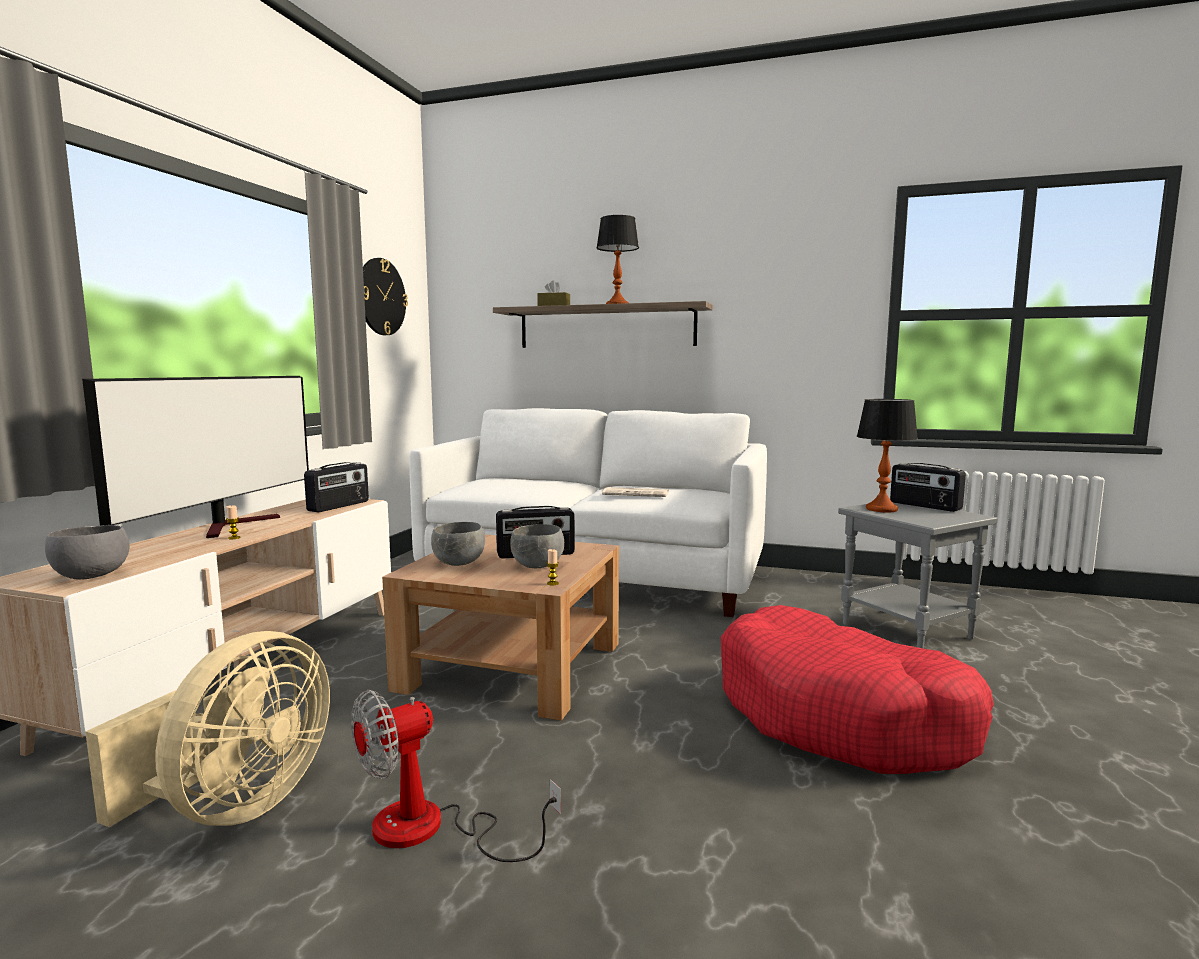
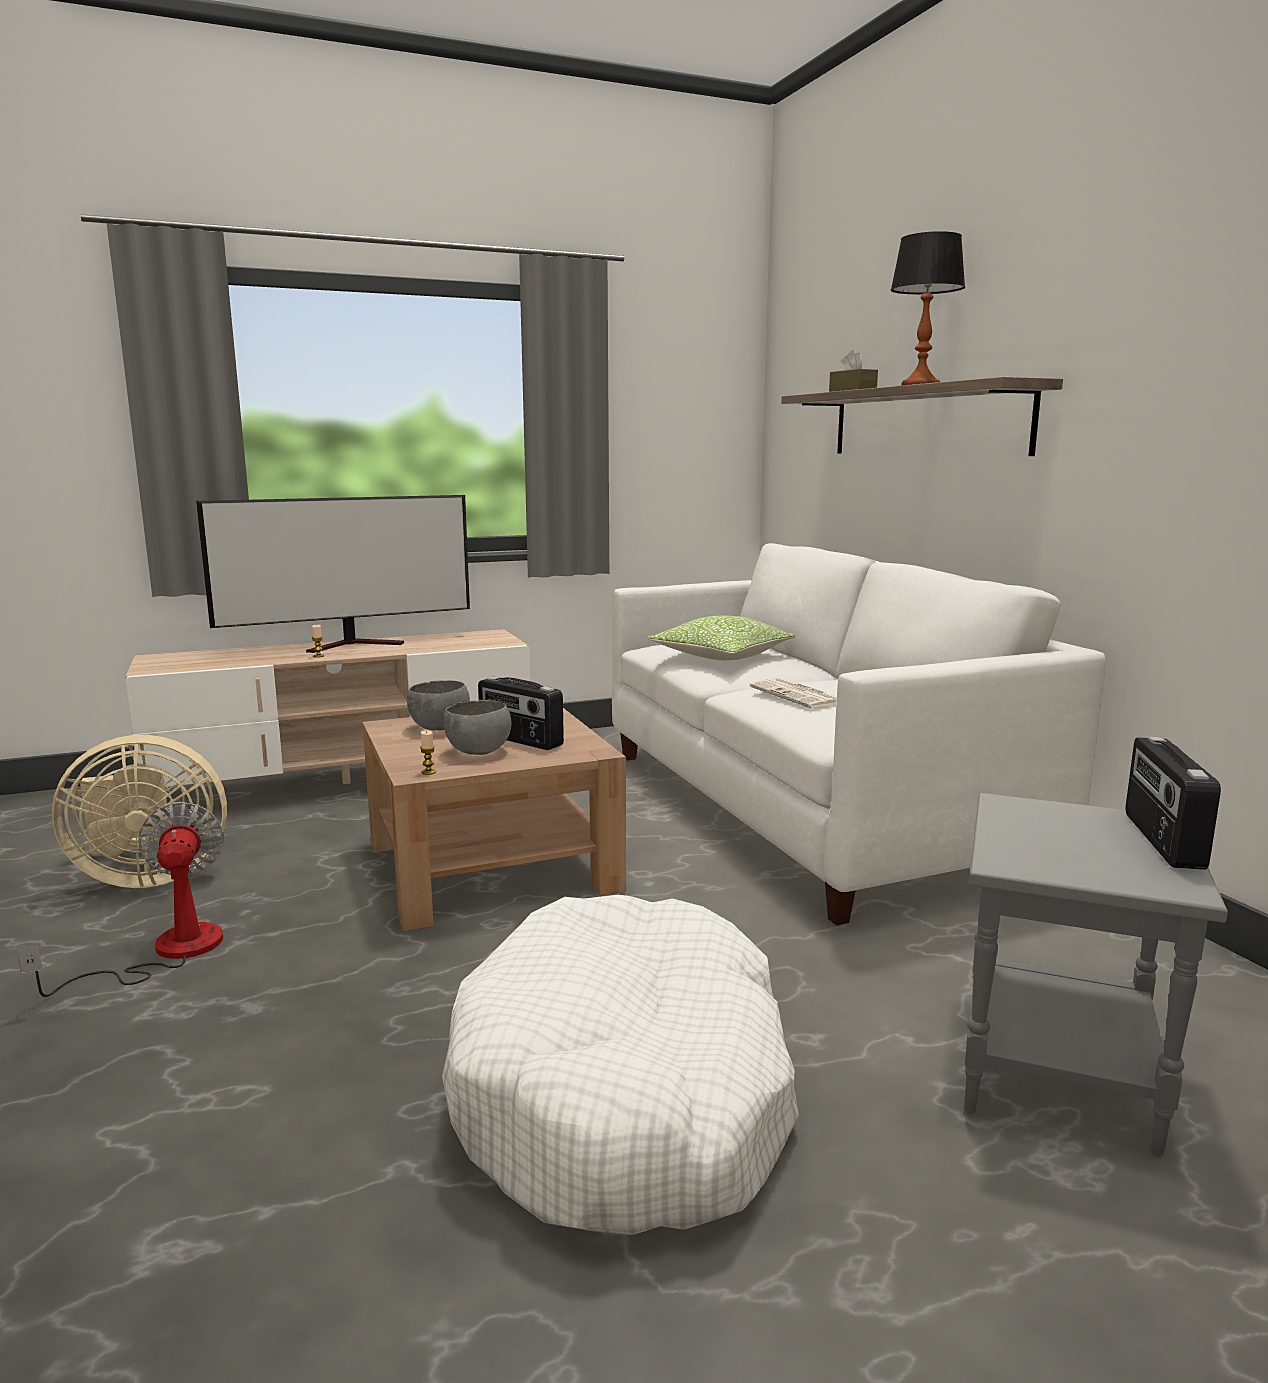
camera: 50 degrees right, 5 degrees up
grey bowl [45,525,130,580] -> none
radio [304,462,369,512] -> none
fan [351,690,561,862] -> fan turned 60 degrees clockwise [17,802,225,997]
wall clock [363,258,408,335] -> none
red dog bed [721,605,994,774] -> white dog bed [442,895,799,1235]
table lamp [857,399,918,512] -> none
none -> pillow [647,616,795,661]

